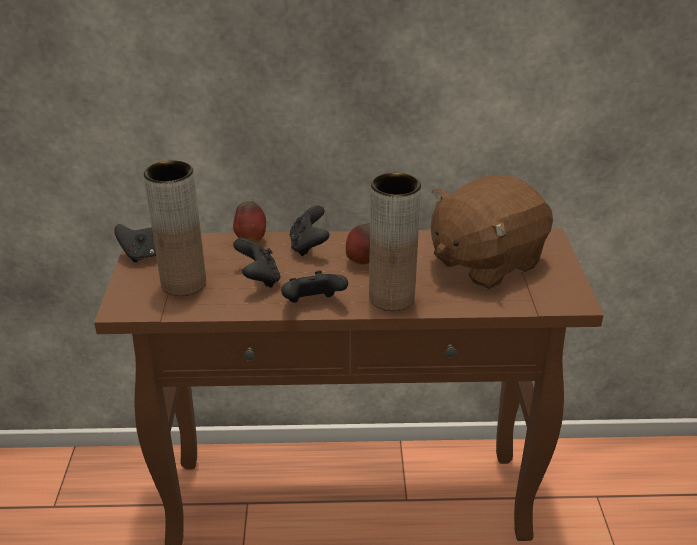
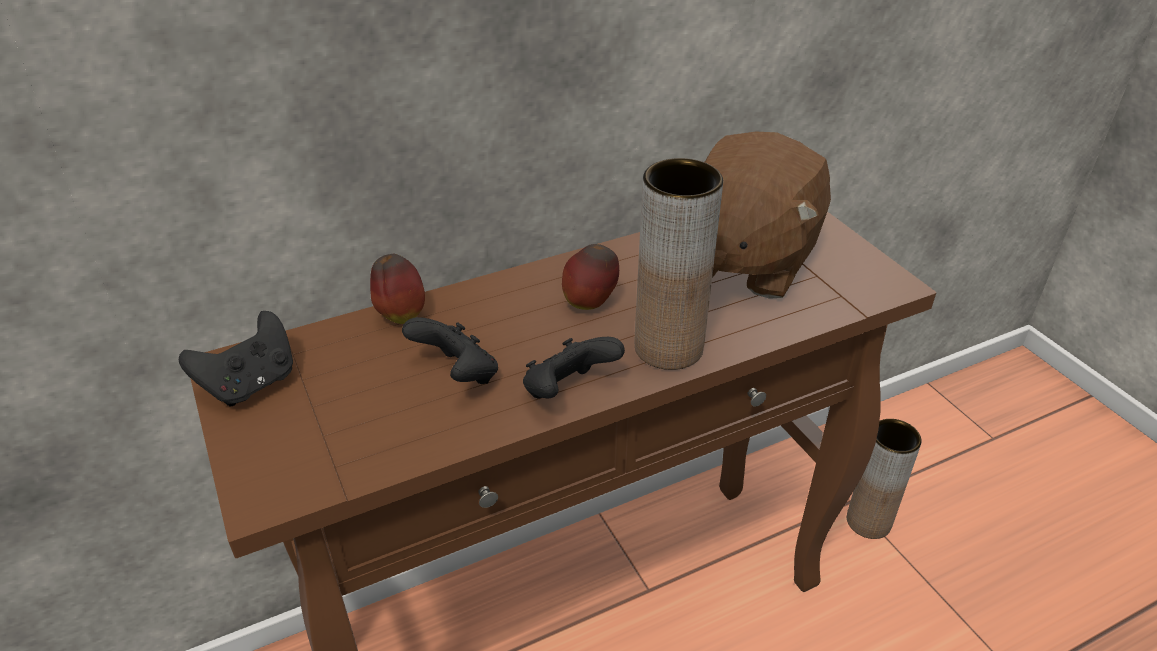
camera: 25 degrees left, 5 degrees up
brown vase [144,160,206,296] -> brown vase moved to [847,419,922,539]
black game controller [290,205,329,256] -> none

